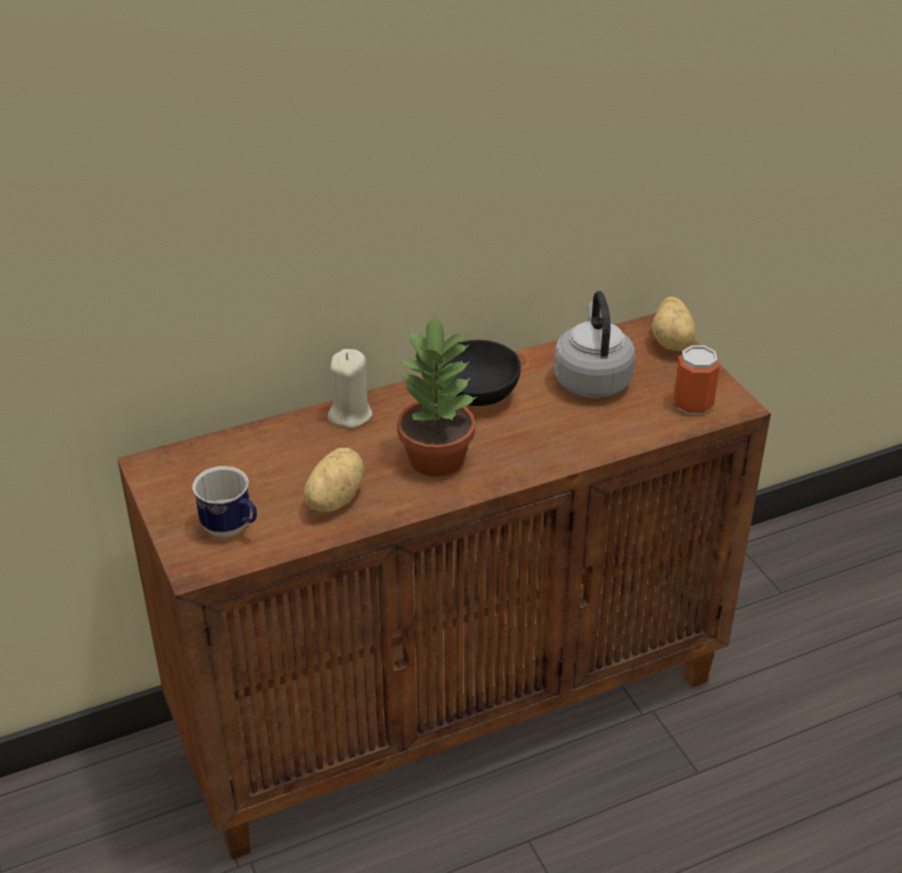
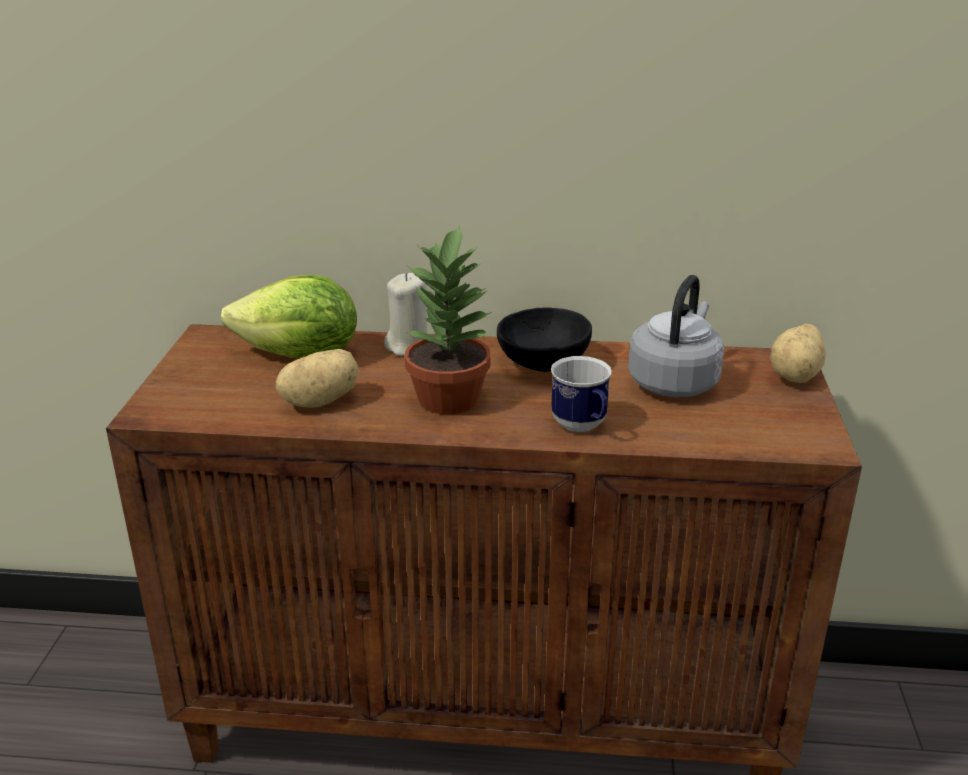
camera: 30 degrees right, 10 degrees down
mug [192,466,257,537] -> mug moved to [551,356,612,432]
can [674,345,720,415] -> none
none -> lettuce [221,275,357,358]

